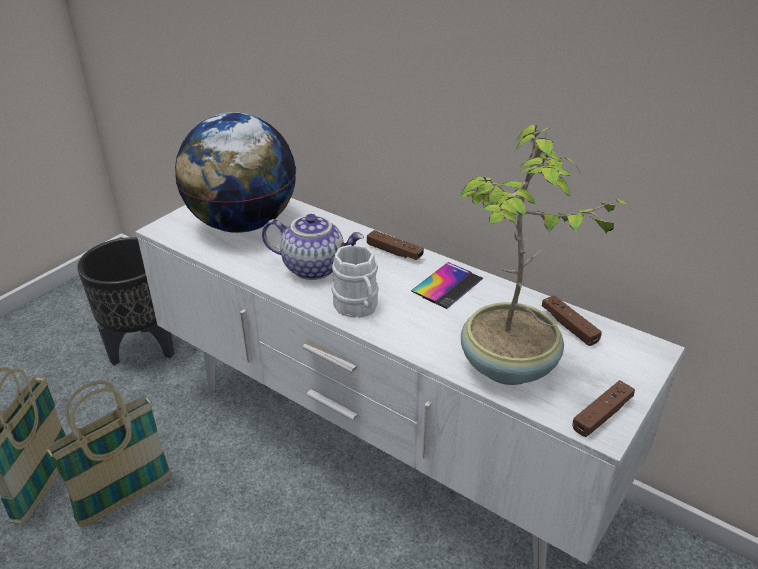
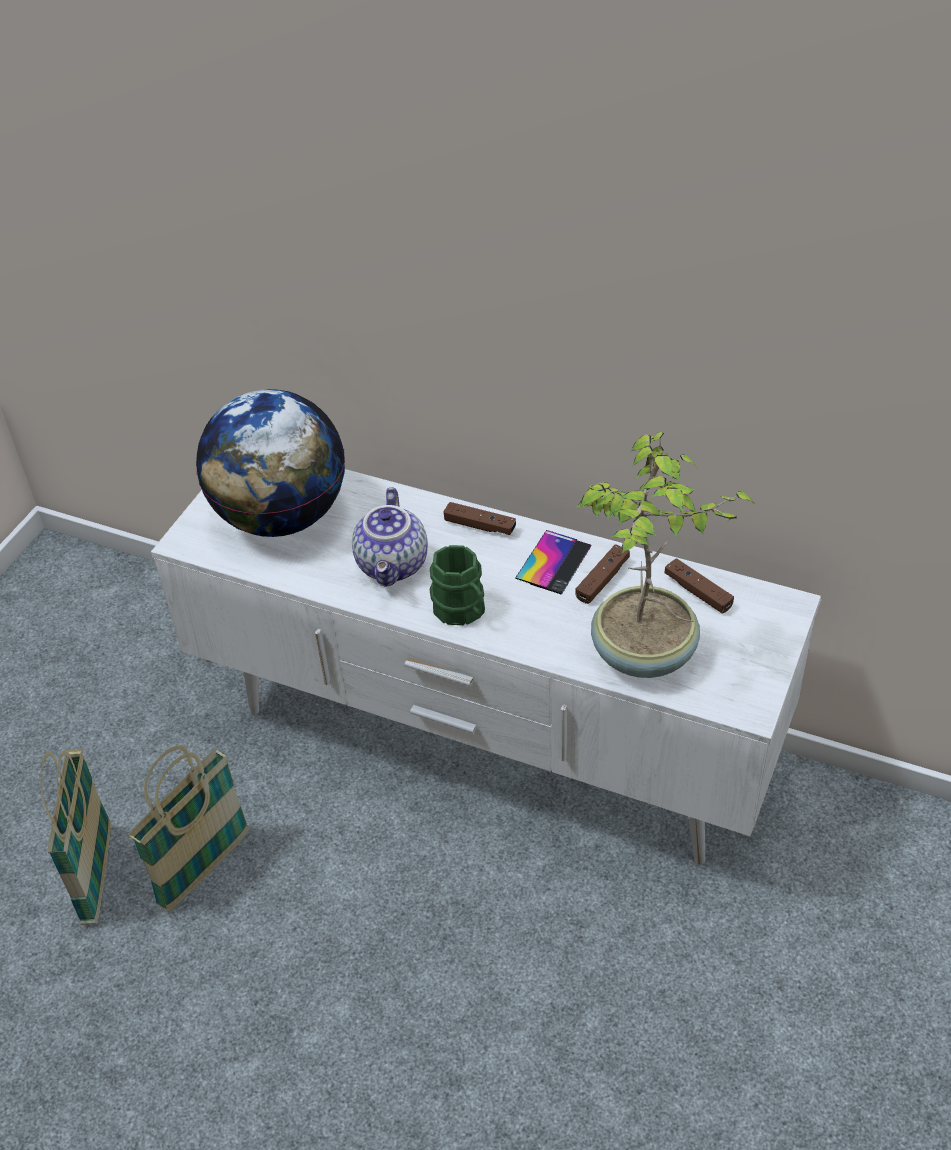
camera: 10 degrees left, 10 degrees up
black planter [77,237,175,366] -> none
teapot [262,214,364,280] -> teapot turned 90 degrees clockwise [352,487,428,587]
white mug [331,245,379,318] -> green mug [430,545,485,625]
brown game controller [572,380,635,437] -> brown game controller moved to [575,544,630,604]

